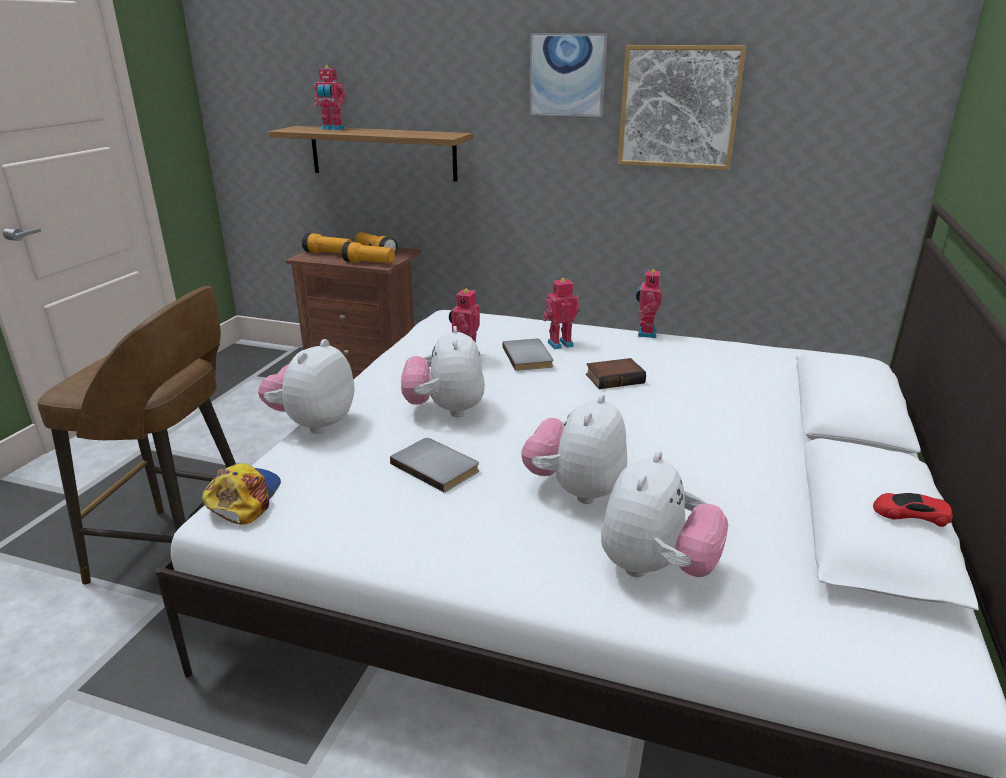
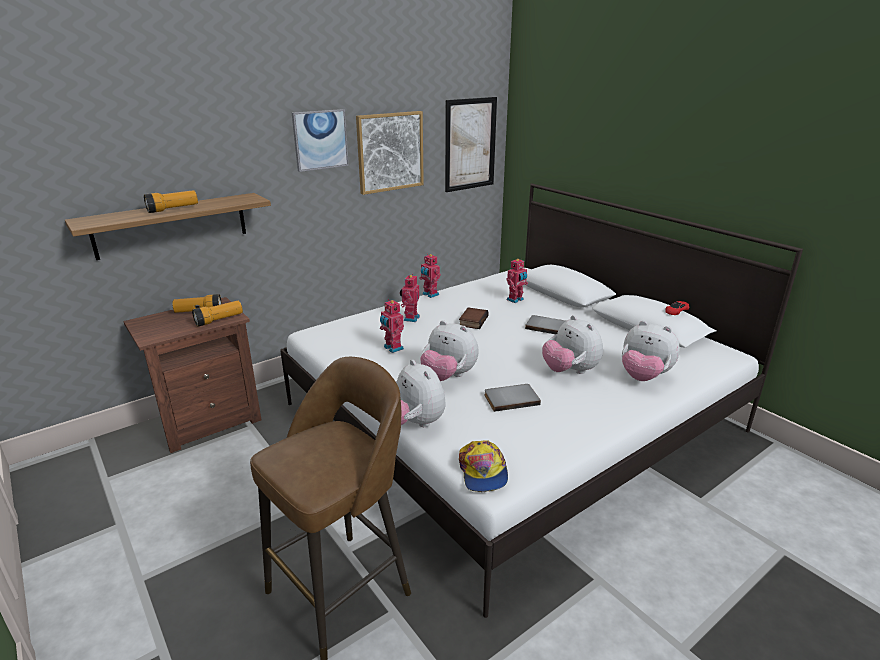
camera: 55 degrees left, 0 degrees up
cap [202,463,281,525] -> cap turned 135 degrees counterclockwise [459,440,508,492]
flashlight [302,233,352,253] -> flashlight moved to [144,190,198,213]
toy robot [314,65,345,130] -> toy robot moved to [506,258,528,303]
grey book [502,339,553,371] -> grey book moved to [525,315,565,335]
plush toy [601,451,728,577] -> plush toy turned 150 degrees clockwise [622,321,680,381]
none -> picture [445,97,497,192]

